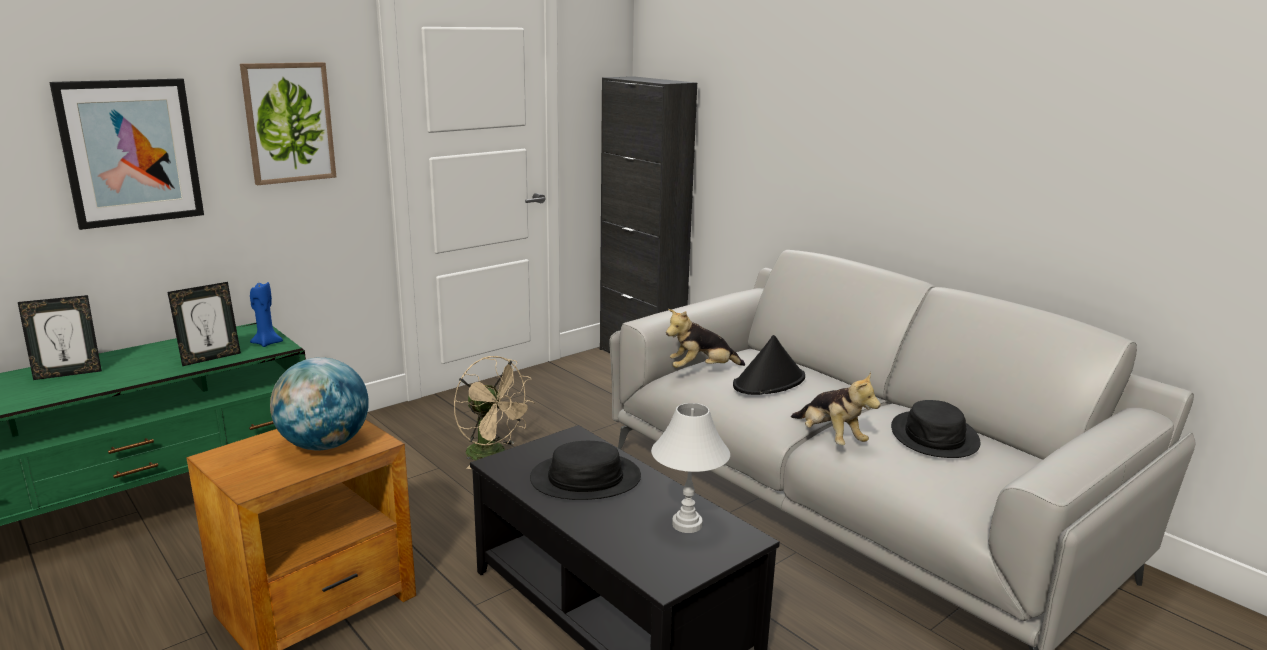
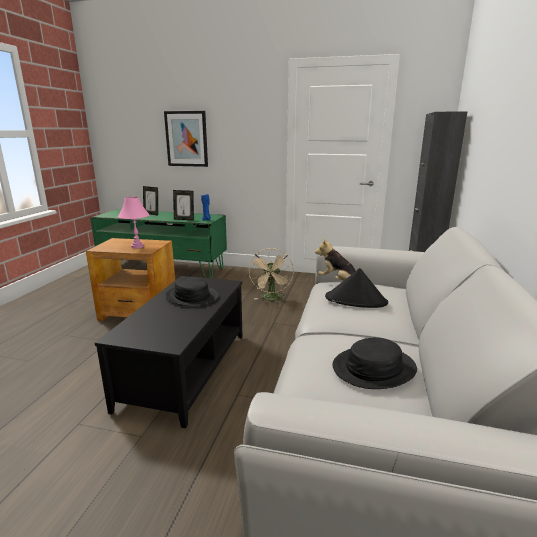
camera: 55 degrees right, 0 degrees up
picture [240,62,336,185] -> none
globe [270,357,369,450] -> pink table lamp [118,197,150,249]
white table lamp [651,403,730,533] -> none
plush toy [791,372,881,445] -> none

